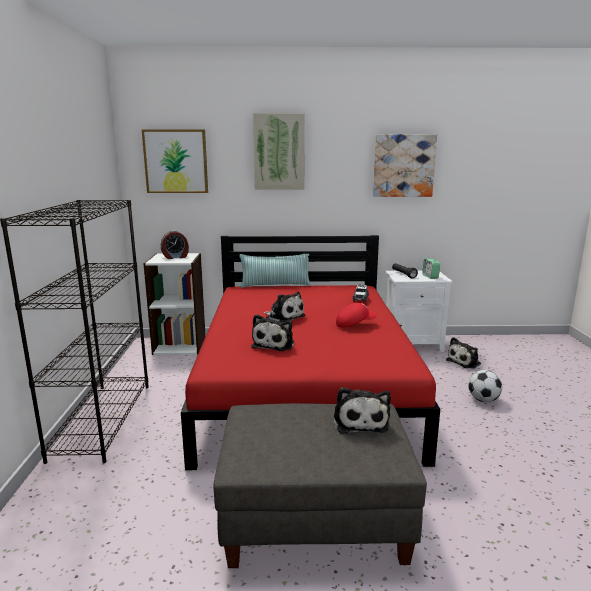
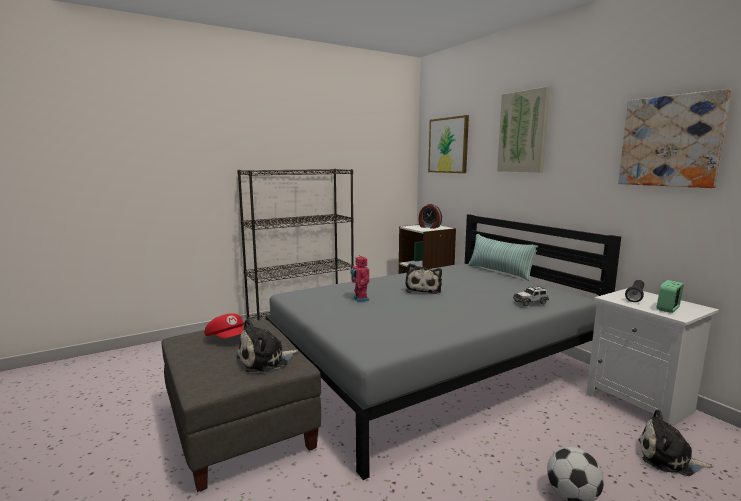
camera: 60 degrees right, 5 degrees down
red bed [181,235,440,470] -> grey bed [265,214,621,480]
plush toy [251,314,294,351] -> toy robot [351,255,369,302]
red cap [336,303,376,328] -> red cap moved to [205,313,244,338]

